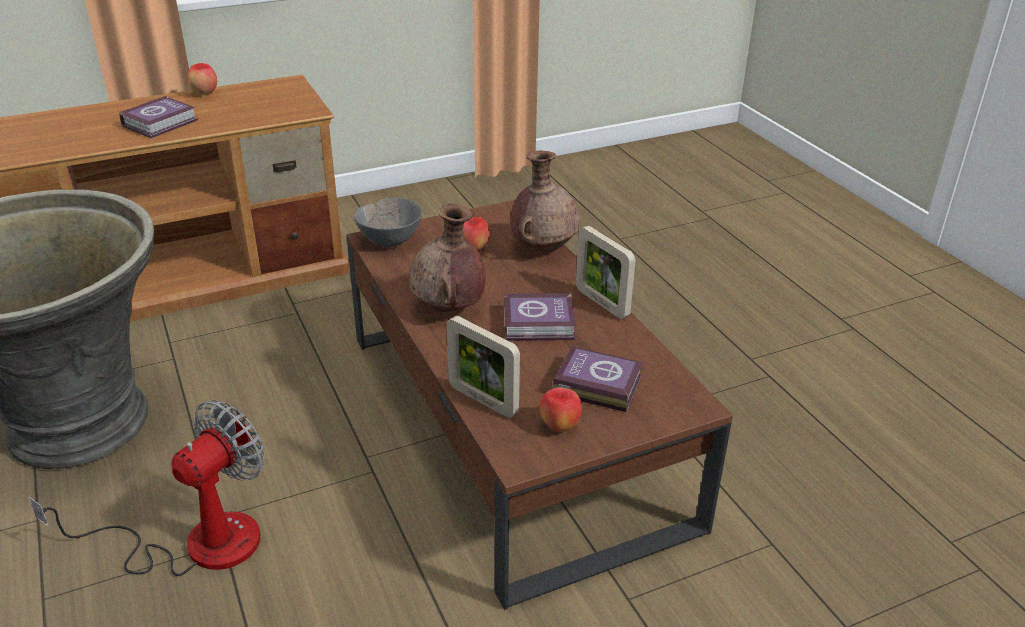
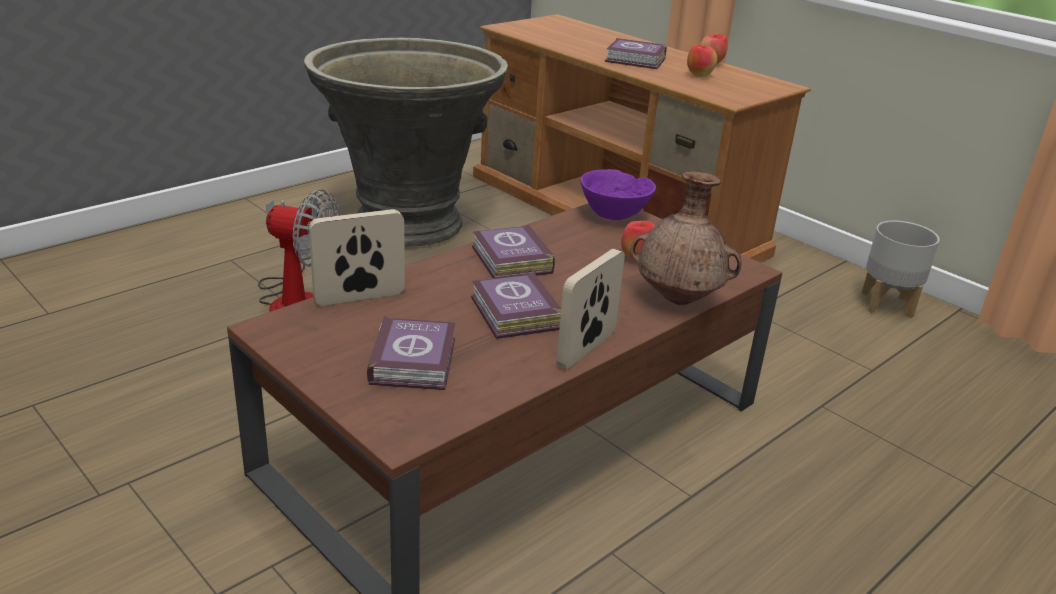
camera: 70 degrees right, 5 degrees down
grey bowl [354,197,423,247] -> purple bowl [581,169,656,220]
brown vase [409,204,486,312] -> book [472,224,555,278]
picture frame [447,316,520,418] -> picture frame turned 45 degrees clockwise [309,209,405,306]
apple [539,387,582,432] -> apple moved to [687,44,717,77]
none -> grey planter [862,220,940,318]

